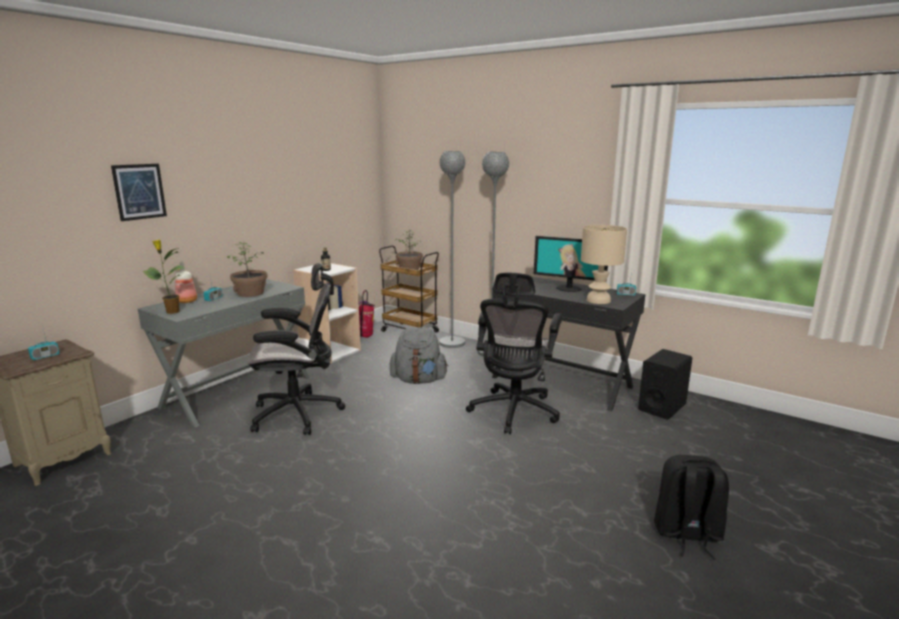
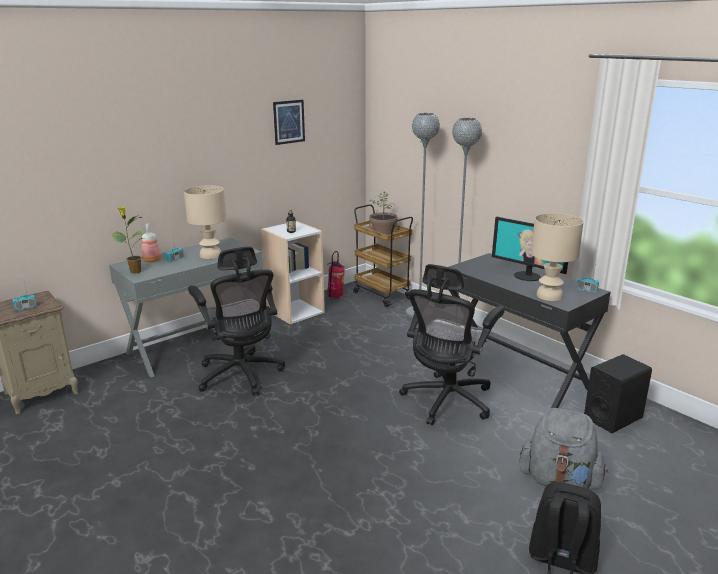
camera: 15 degrees right, 5 degrees up
picture [111,164,167,221] -> picture moved to [273,100,305,145]
potted plant [227,242,267,297] -> beige table lamp [184,185,226,259]
office chair [247,263,345,435] -> office chair turned 60 degrees clockwise [188,246,285,396]
grey backpack [390,327,448,384] -> grey backpack moved to [519,408,608,490]

